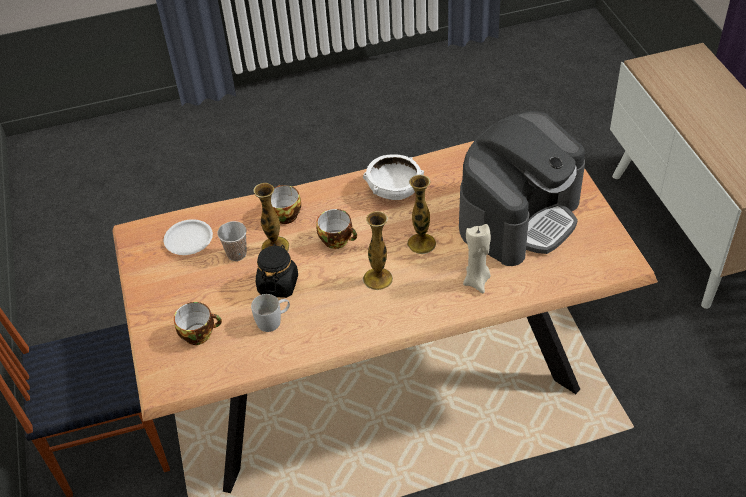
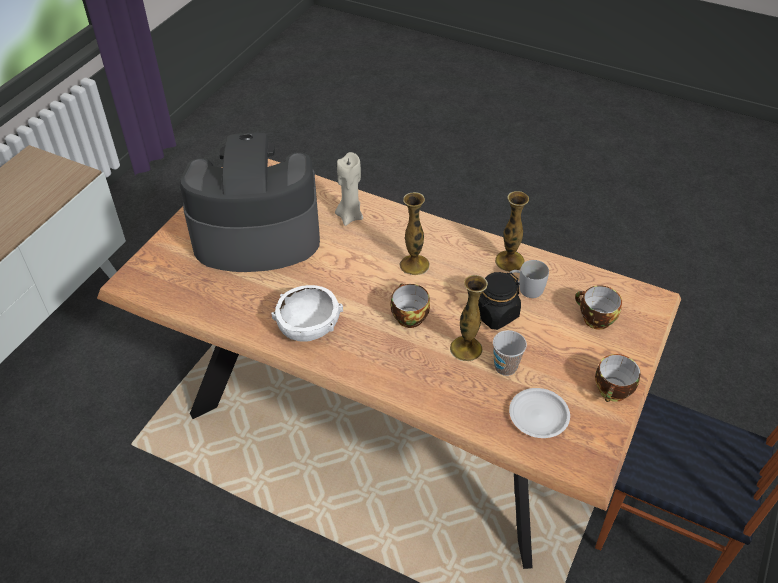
camera: 140 degrees left, 0 degrees up
cup [271,185,301,224] -> cup moved to [595,354,641,402]
vase [407,175,436,254] -> vase moved to [495,191,529,272]

